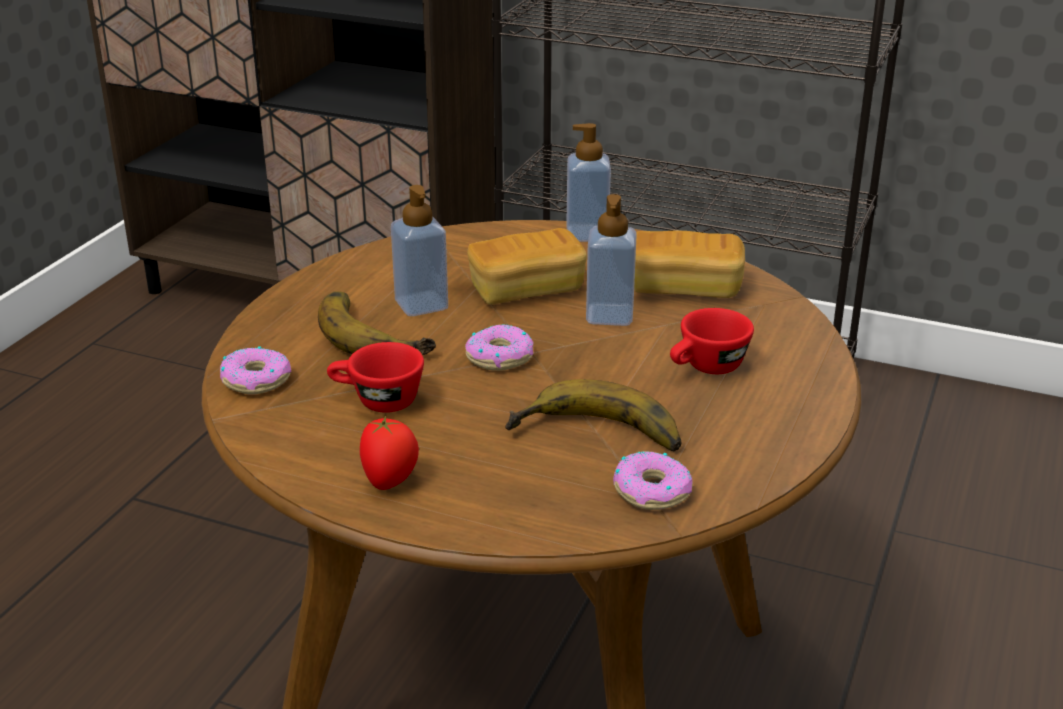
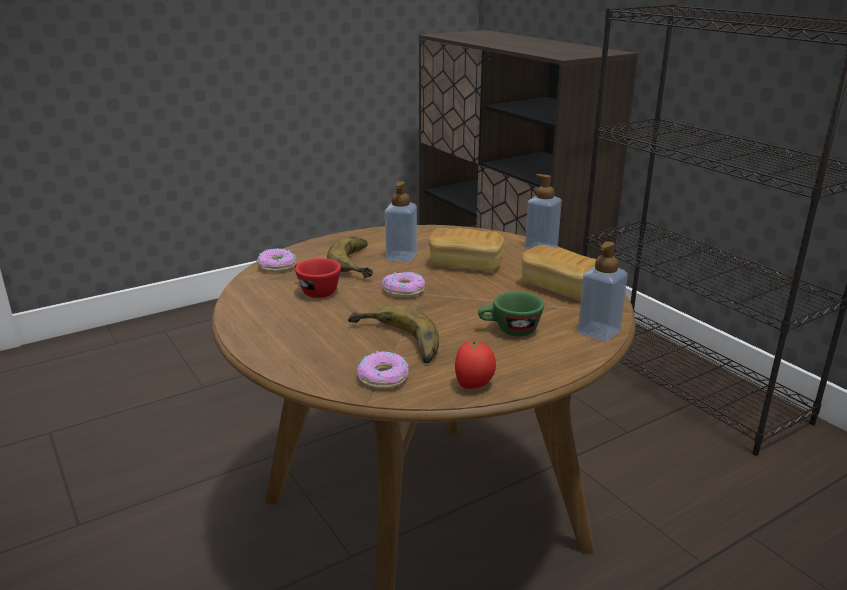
camera: 35 degrees right, 5 degrees down
tomato [360,416,419,490] -> tomato moved to [455,340,496,389]
soap dispenser [586,194,637,326] -> soap dispenser moved to [578,241,628,342]
red cup [670,308,754,374] -> green cup [478,292,544,337]

